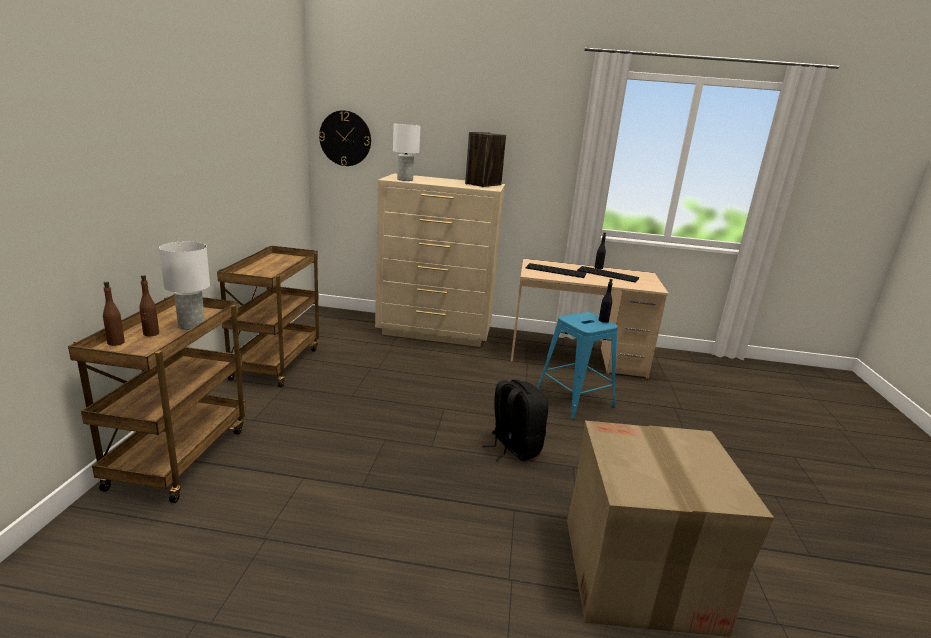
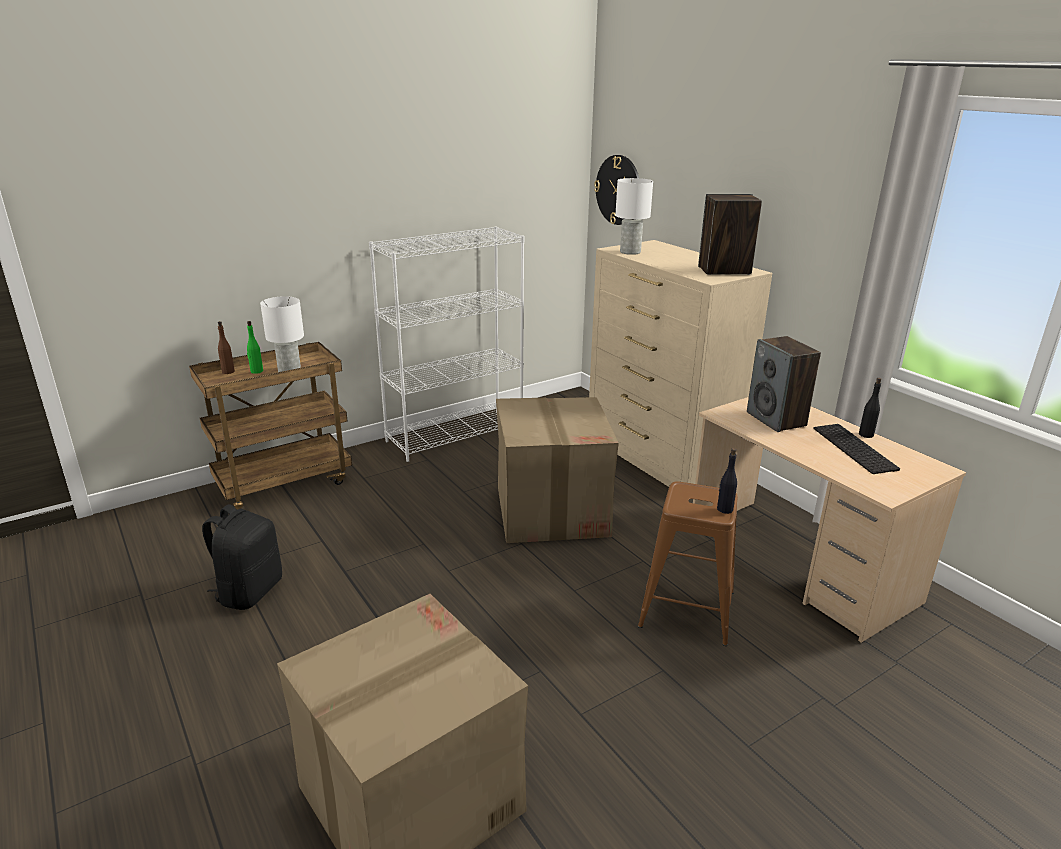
camera: 50 degrees right, 5 degrees up
brown bottle [139,275,159,337] -> green bottle [247,321,263,374]
brown cart [217,246,319,387] -> white bookcase [369,226,525,462]
black backpack [483,379,549,461] -> black backpack moved to [202,504,282,610]
keyboard [525,263,587,278] -> speaker [747,336,821,432]
blue stool [537,312,618,419] -> brown stool [638,482,738,646]
none -> cardboard box [496,397,619,543]

